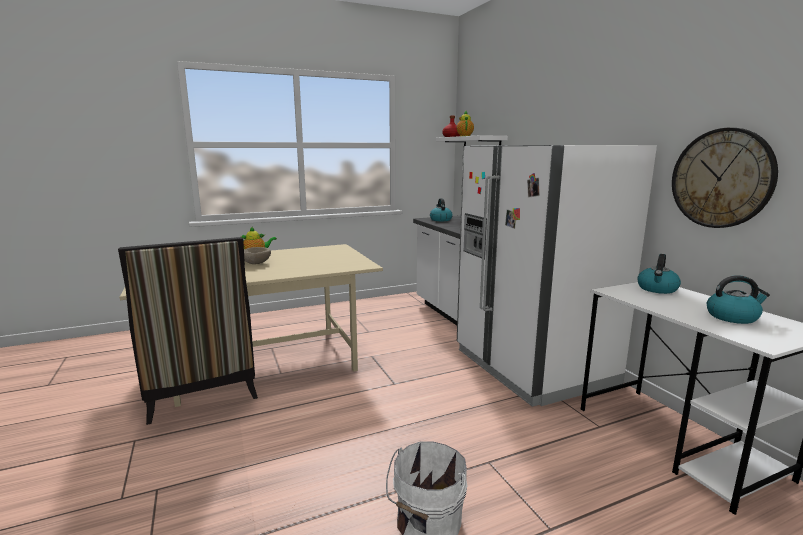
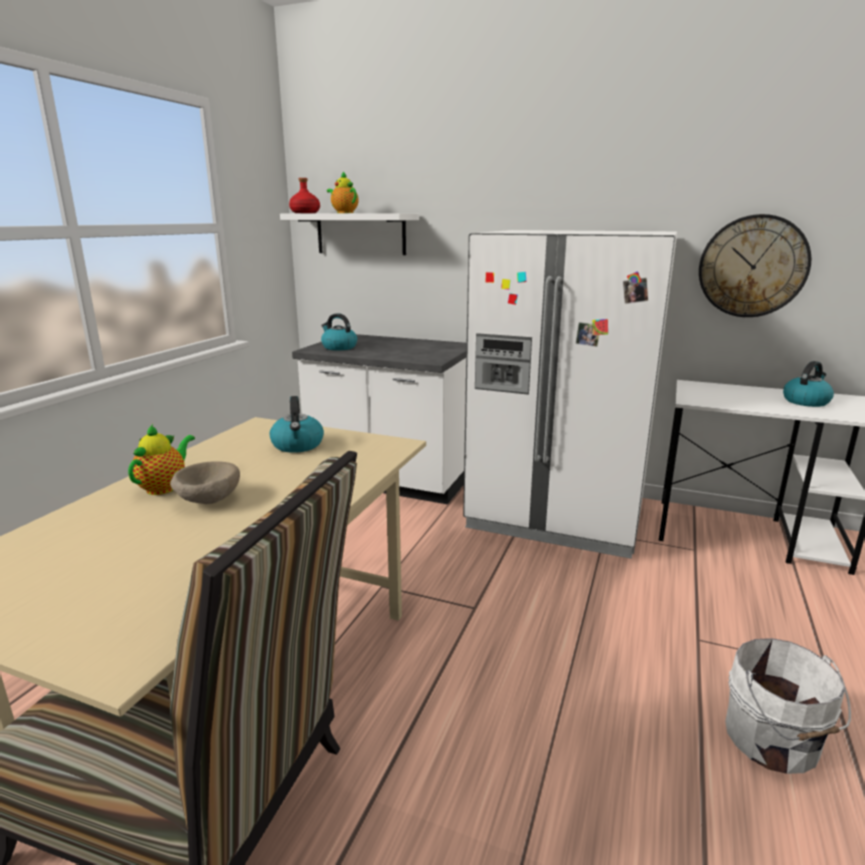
camera: 45 degrees left, 5 degrees up
kettle [638,254,681,294] -> kettle moved to [270,396,324,453]

